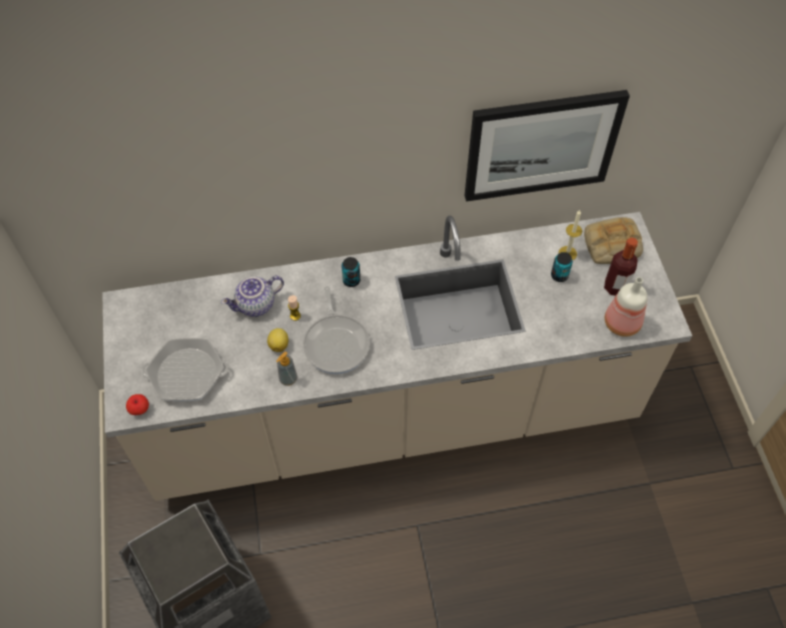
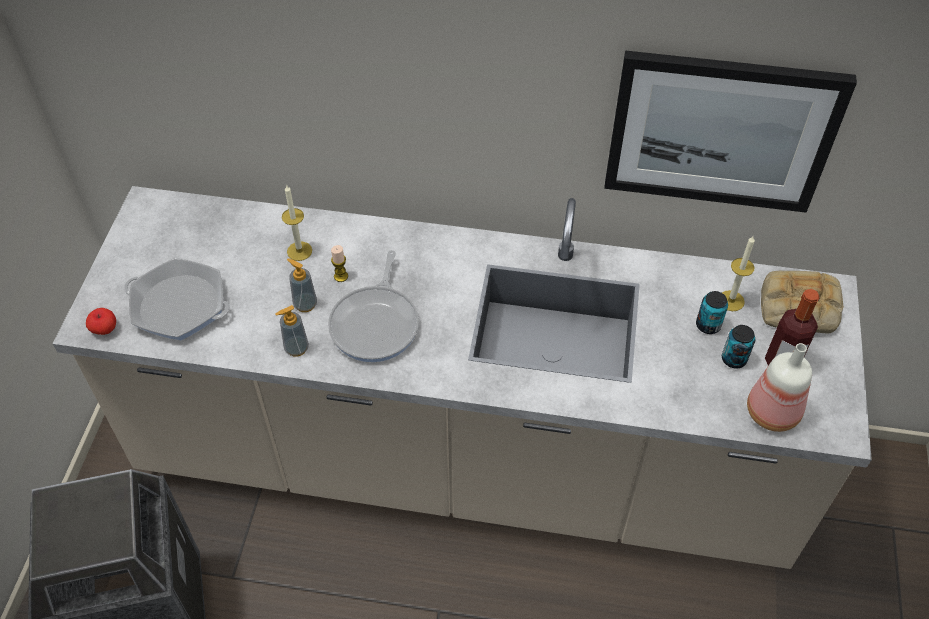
camera: 20 degrees right, 5 degrees down
teapot [221,276,284,317] -> candle [282,185,312,261]
lemon [267,328,288,352] -> soap dispenser [287,258,317,312]
can [342,257,360,287] -> can moved to [722,325,755,368]

